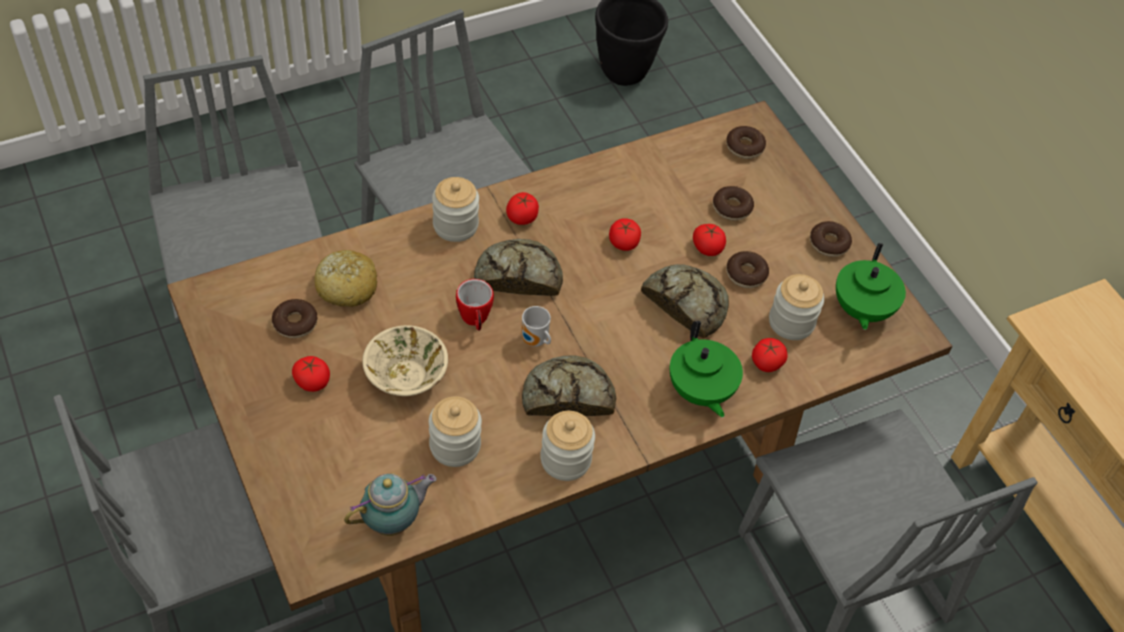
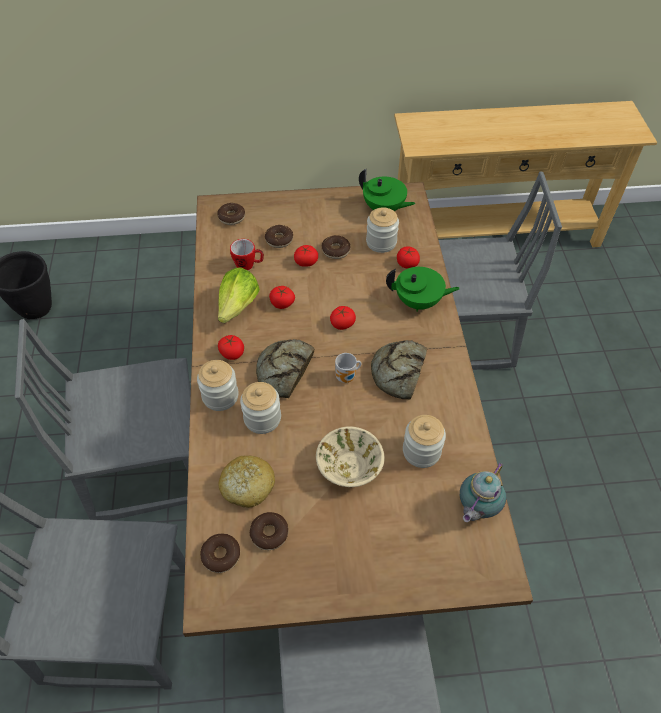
camera: 65 degrees left, 0 degrees up
tomato [292,356,330,392] -> tomato moved to [330,306,356,330]
teapot [344,473,437,536] -> teapot turned 135 degrees counterclockwise [460,462,507,522]
mug [456,279,494,331] -> mug moved to [230,239,264,270]
jar [540,411,595,481] -> jar moved to [240,382,281,434]
bread [641,264,729,339] -> none
donut [810,221,852,257] -> donut moved to [200,534,240,573]
none -> lettuce [218,267,260,323]

